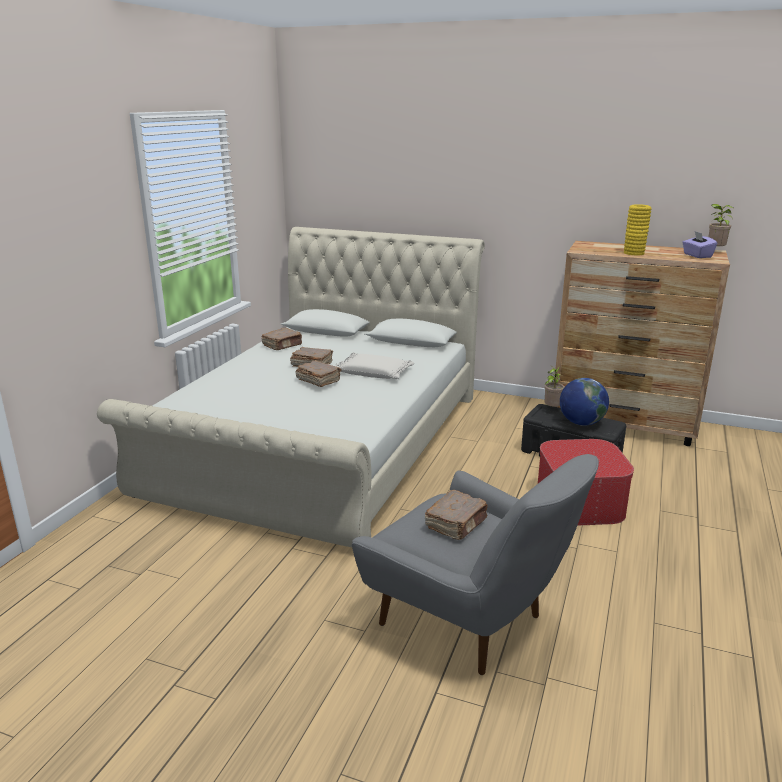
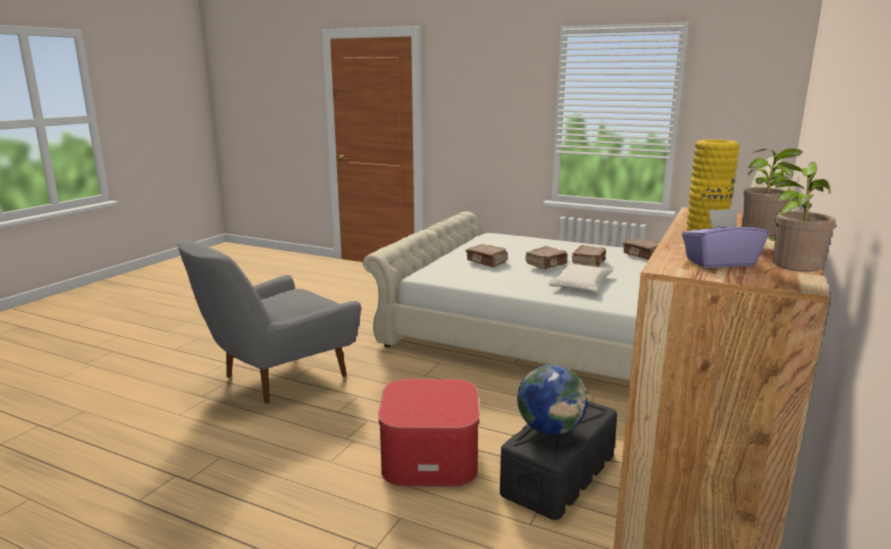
camera: 95 degrees right, 5 degrees down
brown book [425,490,488,540] -> brown book moved to [466,244,508,267]
potted plant [544,364,565,407] -> potted plant moved to [741,148,803,241]

